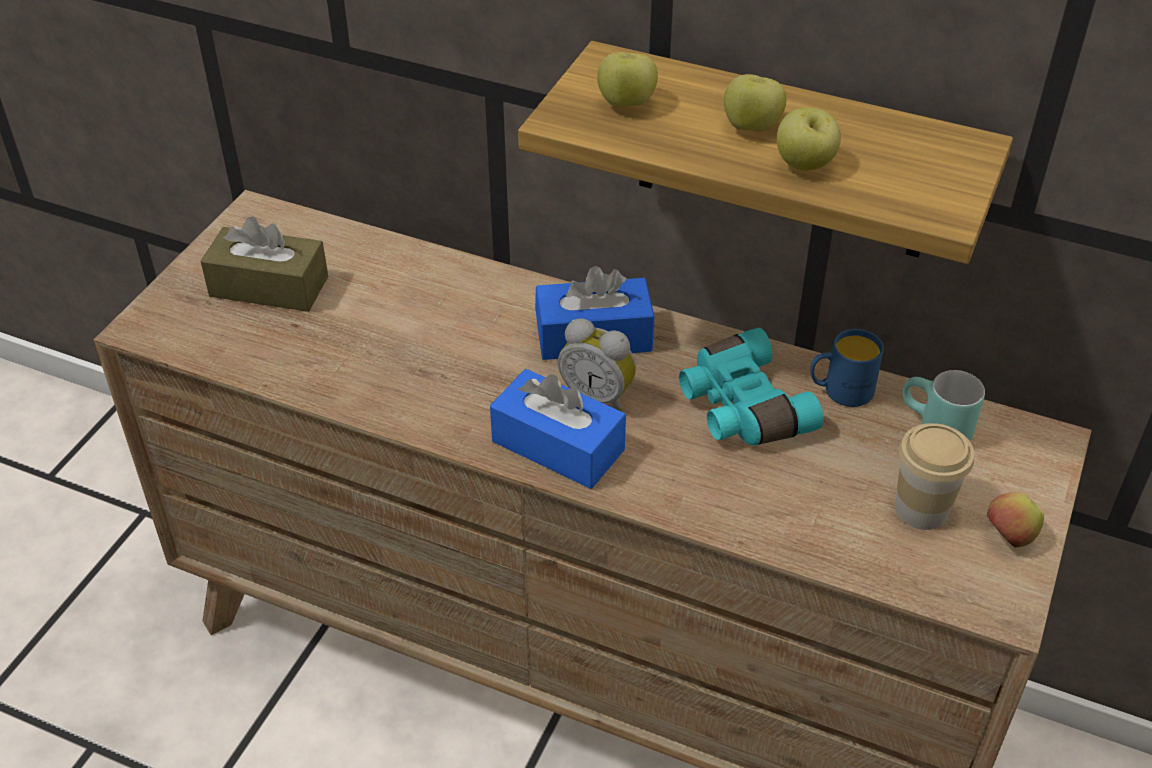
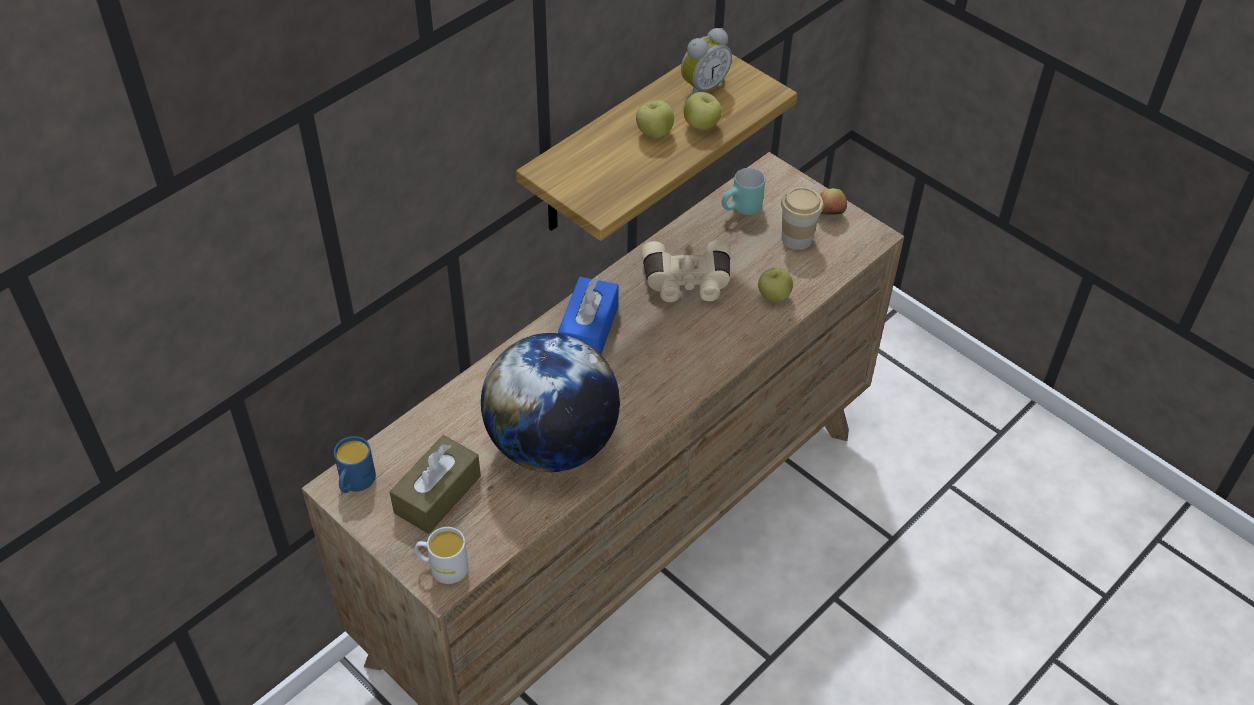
camera: 70 degrees left, 5 degrees up
blue tissue box [490,369,626,489] -> none
alarm clock [558,318,636,412] -> alarm clock moved to [681,28,732,94]
apple [597,52,658,107] -> apple moved to [758,267,793,302]
turquoise binoculars [679,328,824,445] -> beige binoculars [641,240,731,302]
blue mug [810,329,884,407] -> blue mug moved to [334,436,376,493]
none -> white mug [415,527,469,584]
none -> globe [481,333,620,472]

